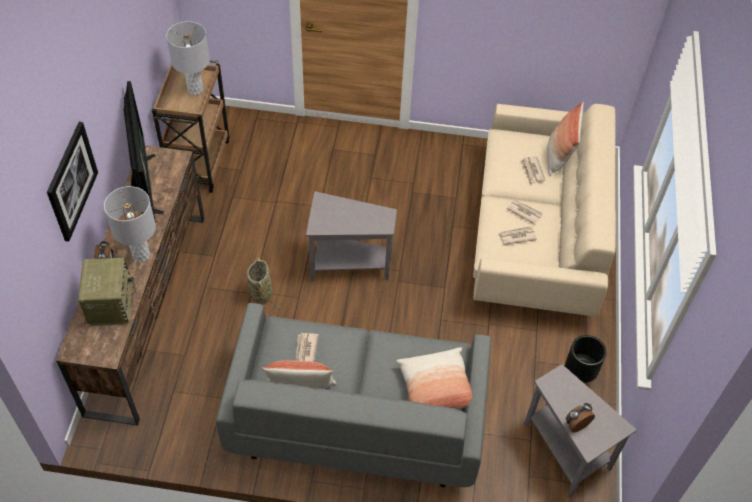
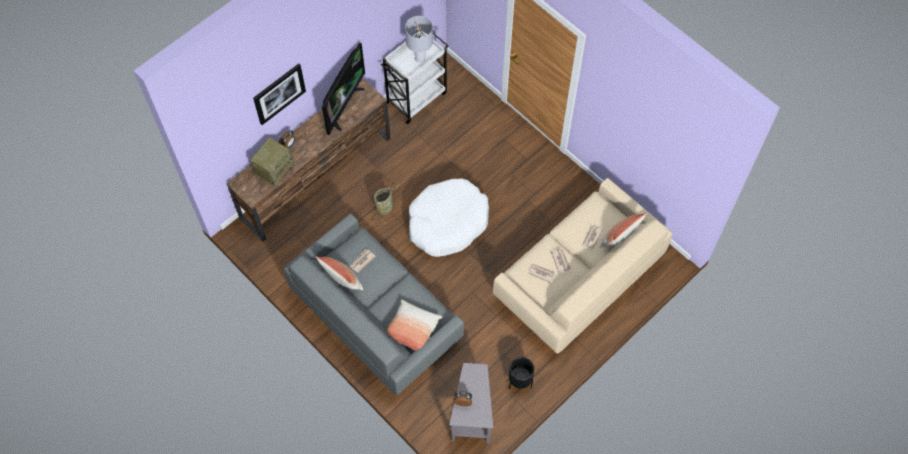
camera: 40 degrees right, 10 degrees up
grey table lamp [104,186,156,262] -> none
brown cart [152,60,229,193] -> white cart [381,31,448,124]
grey side table [306,191,397,282] -> white dog bed [409,178,489,257]

